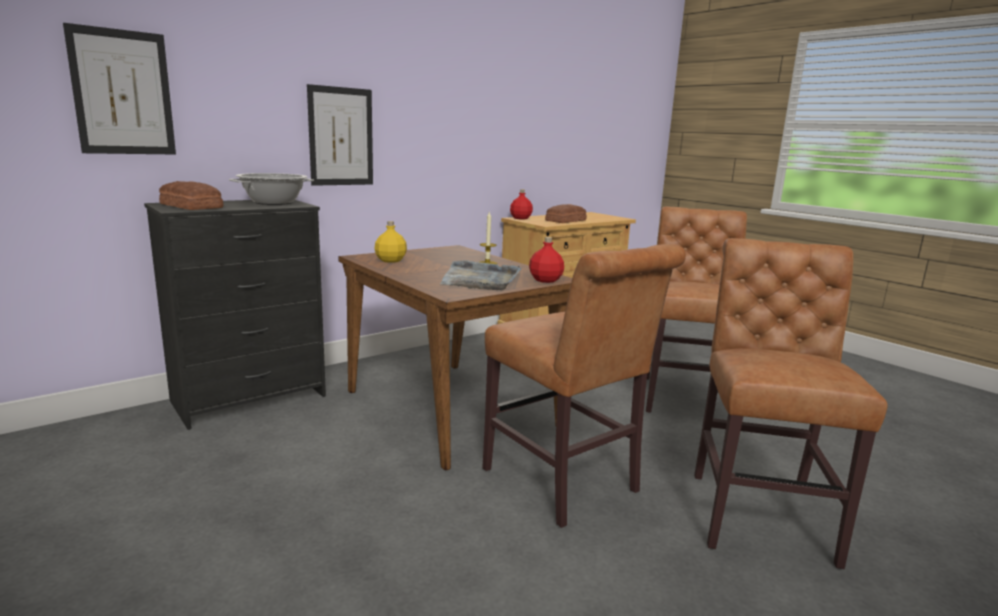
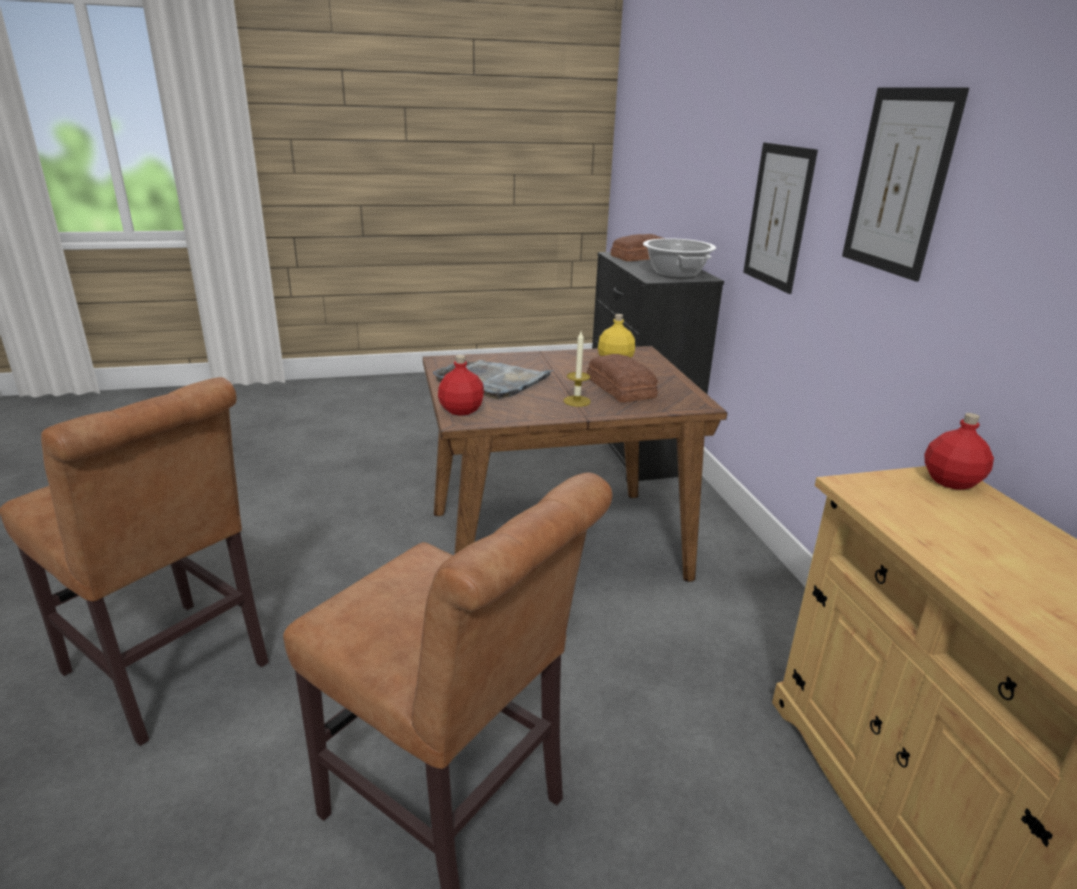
camera: 115 degrees right, 10 degrees up
picture [63,23,176,155] -> picture moved to [842,87,969,282]
brown chair [482,244,686,528] -> none
bread [545,204,587,223] -> bread moved to [587,354,658,403]

